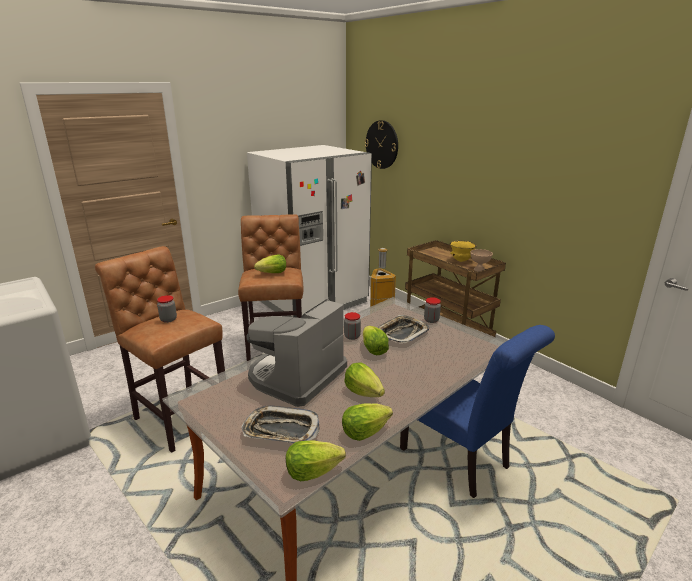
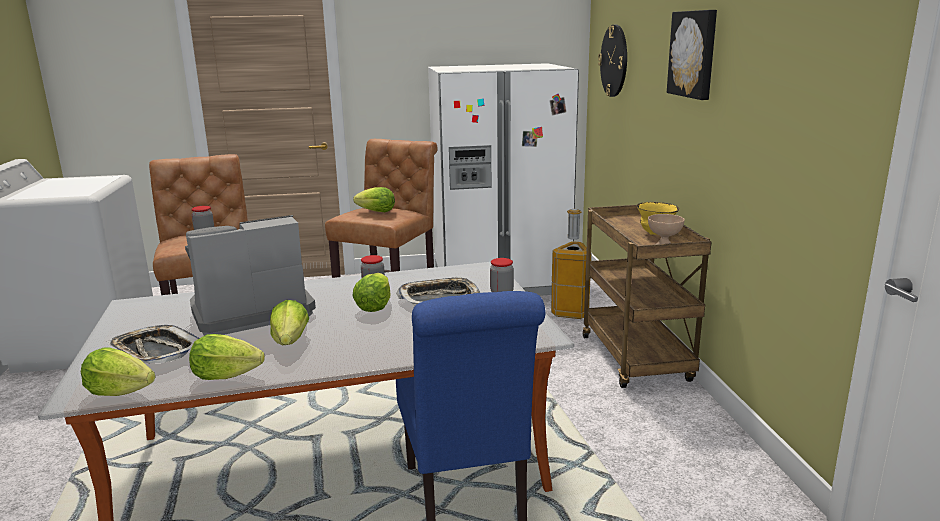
camera: 30 degrees right, 5 degrees down
none -> picture [667,10,717,100]

